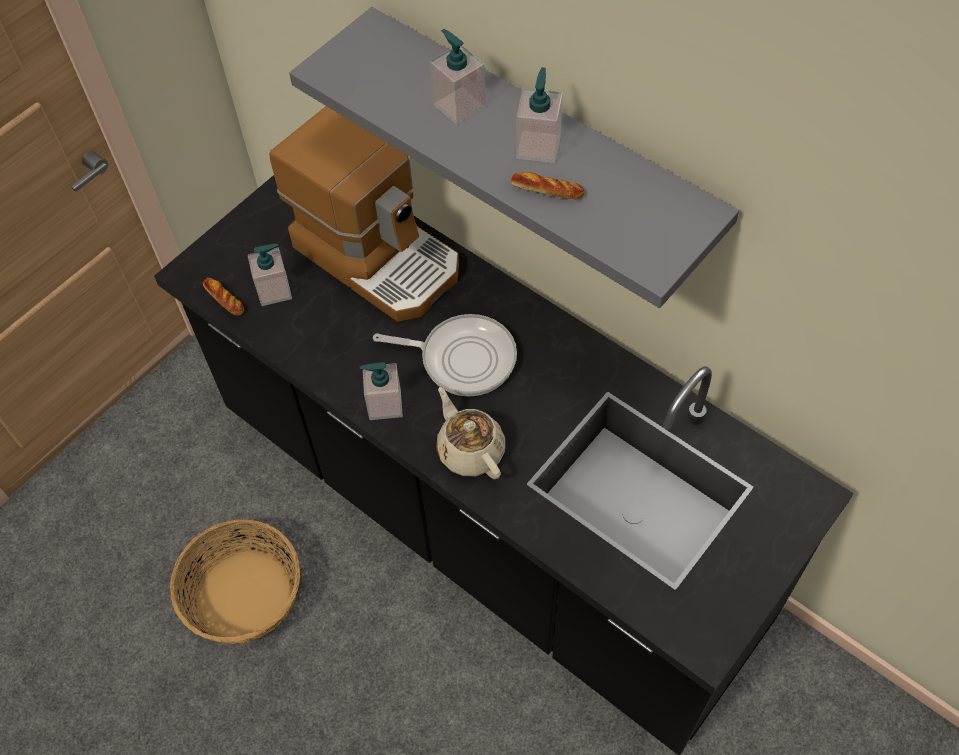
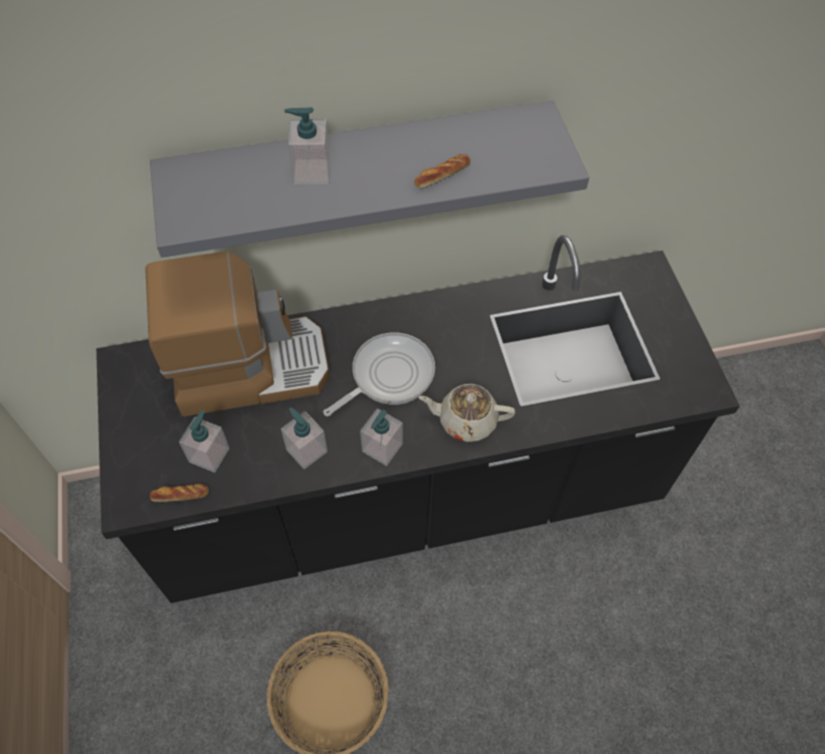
camera: 55 degrees left, 0 degrees up
soap dispenser [516,67,563,163] -> soap dispenser moved to [281,408,328,469]

